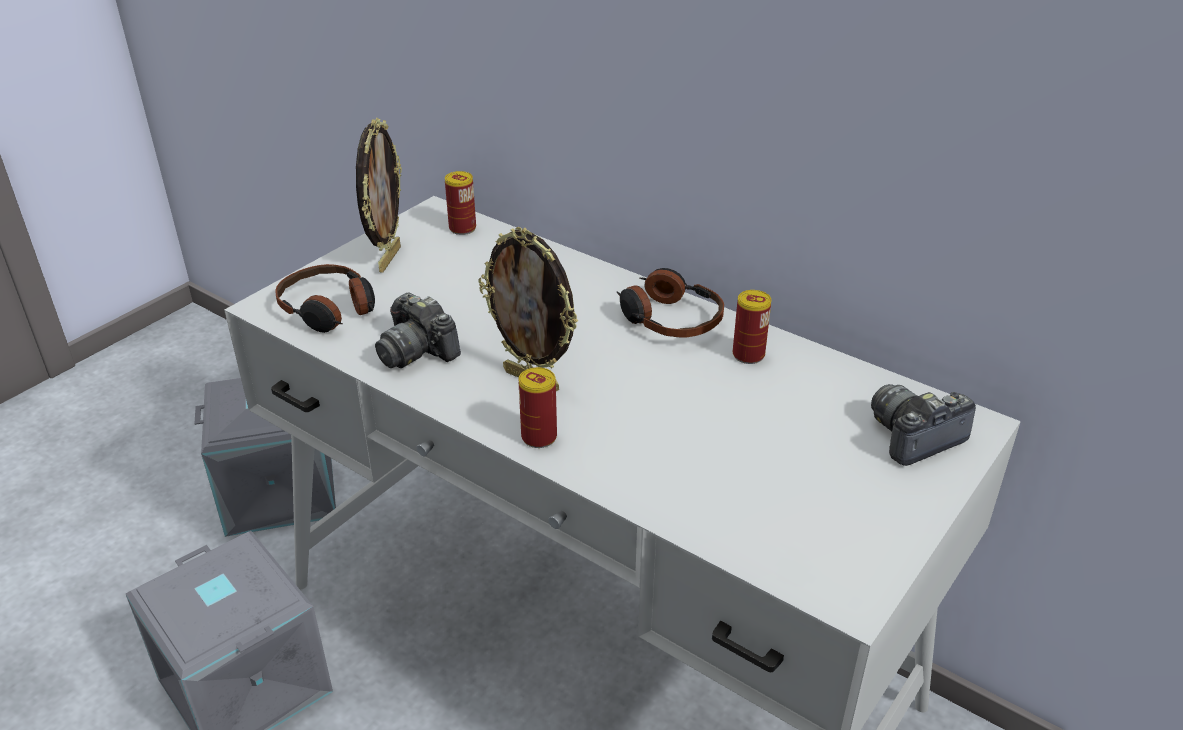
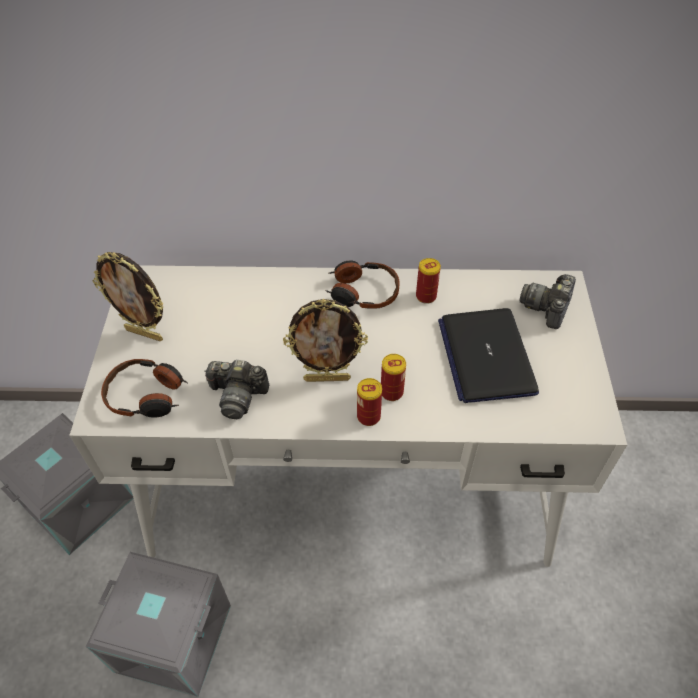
camera: 35 degrees left, 15 degrees up
picture frame [356,118,402,273] -> picture frame turned 135 degrees clockwise [93,252,164,341]
can [445,171,476,235] -> can moved to [381,354,406,401]
none -> laptop [438,308,539,403]

